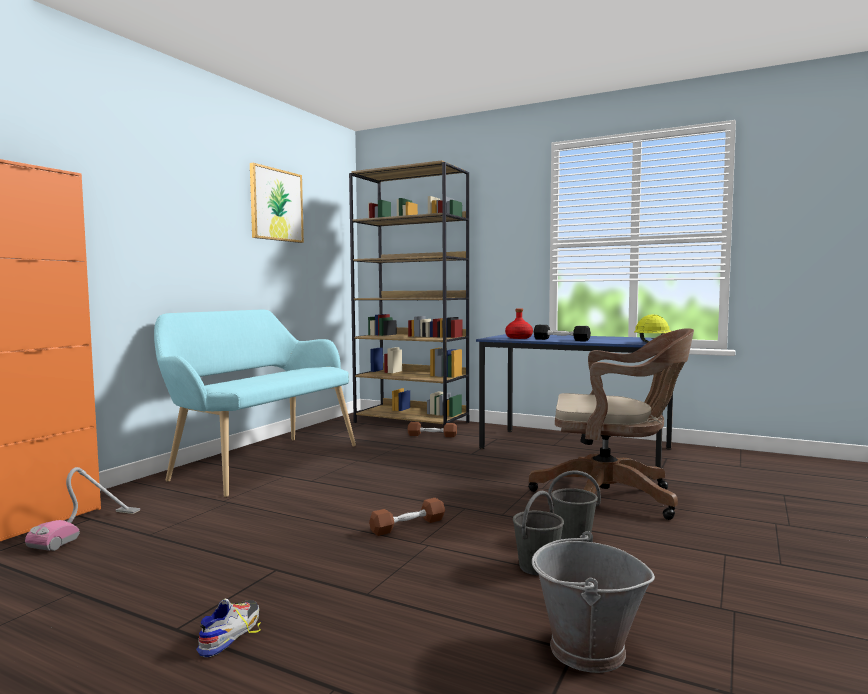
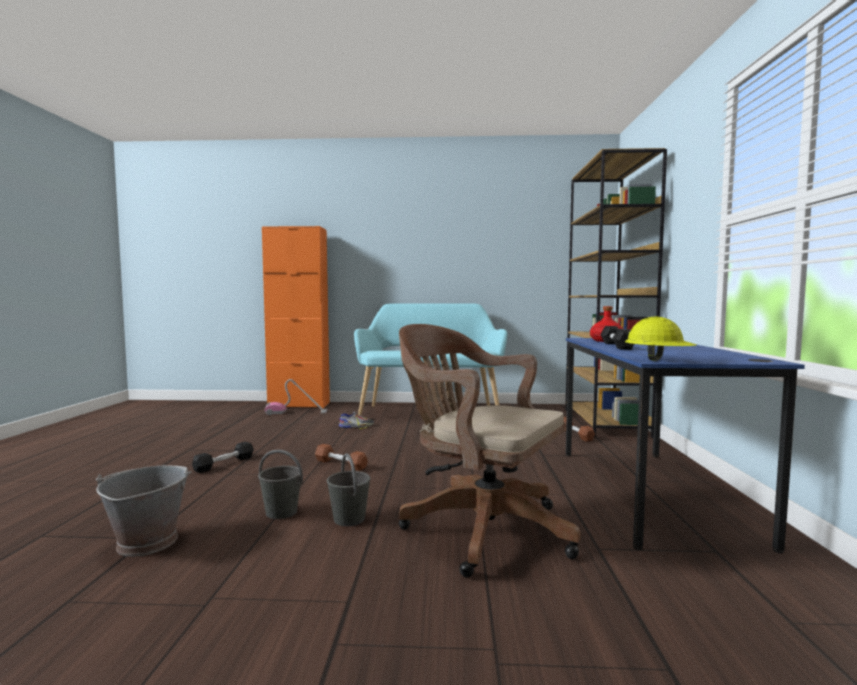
camera: 65 degrees right, 0 degrees up
shoe [196,599,261,657] -> shoe moved to [339,411,374,429]
picture [250,163,304,243] -> none
brown office chair [528,328,694,520] -> brown office chair turned 135 degrees clockwise [398,324,581,577]
none -> black dumbbell [192,442,254,473]

